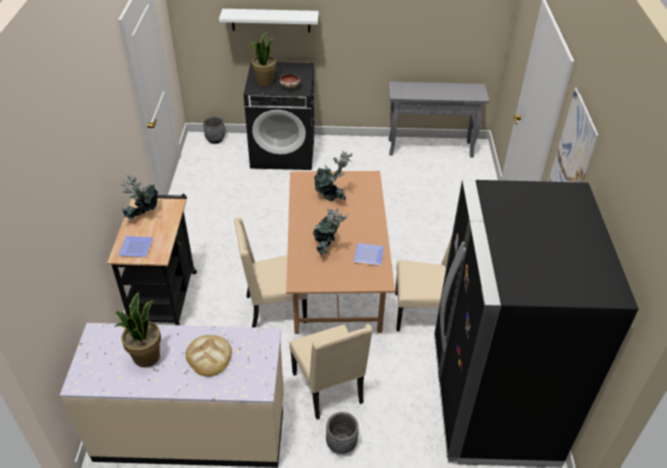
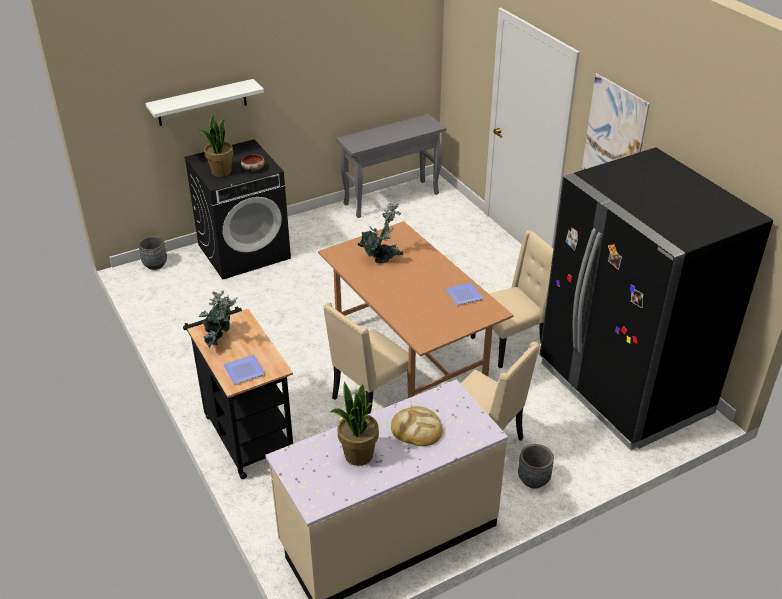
camera: 30 degrees left, 5 degrees down
potted plant [313,208,348,256] -> none

